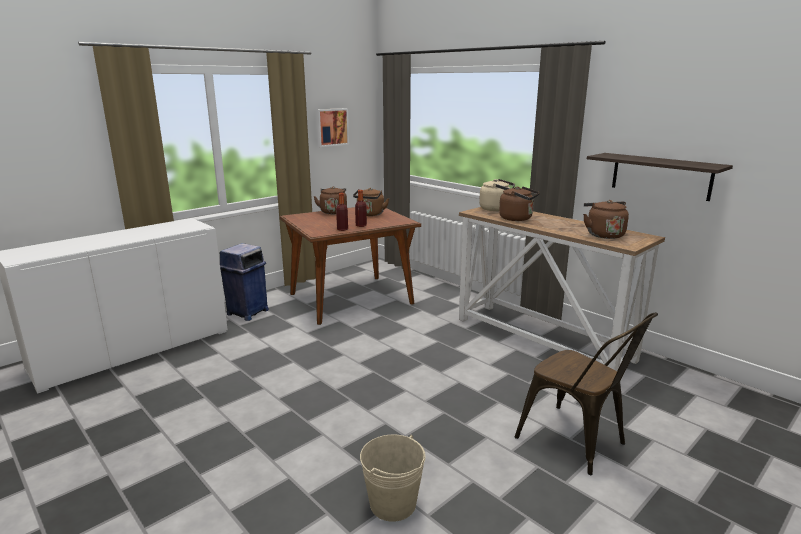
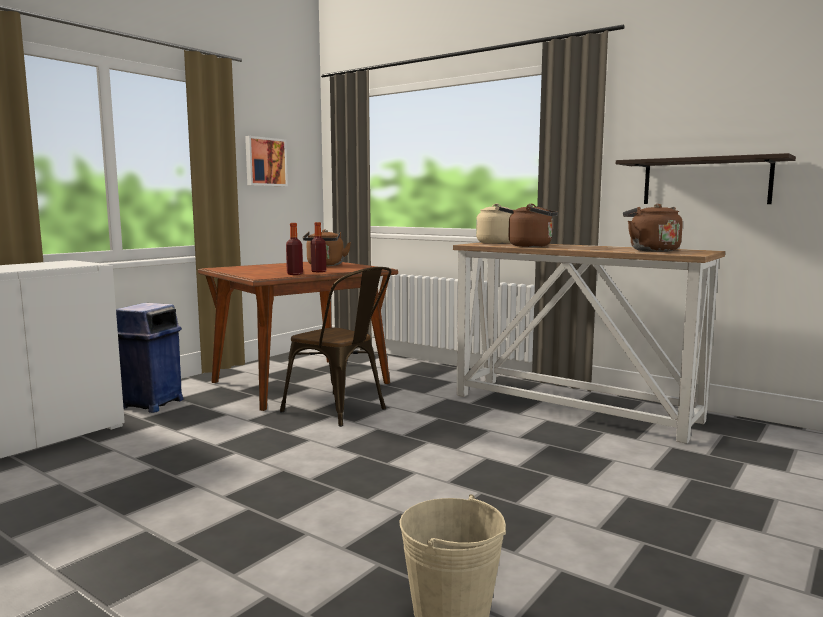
camera: 10 degrees left, 10 degrees down
brown kettle [313,187,347,214] -> none
brown chair [515,312,658,475] -> brown chair moved to [280,267,392,427]

